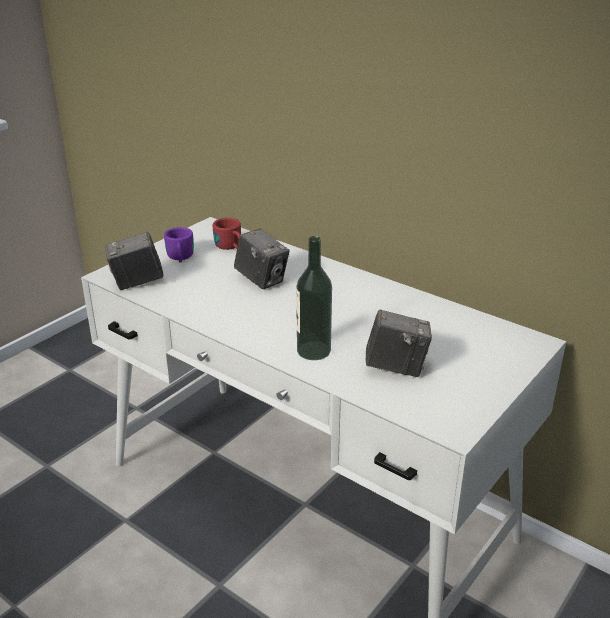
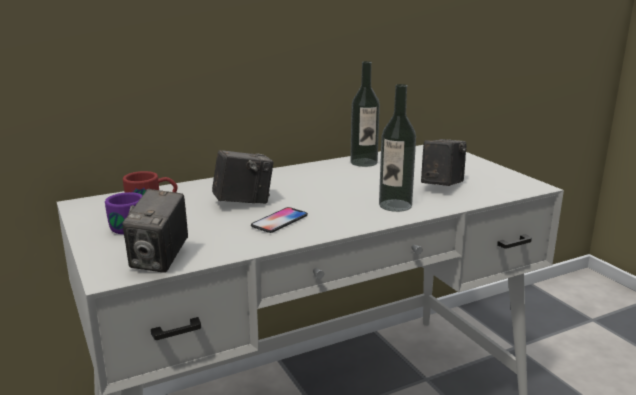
camera: 65 degrees left, 10 degrees down
none -> phone [251,207,308,233]
none -> bottle [350,61,380,167]

